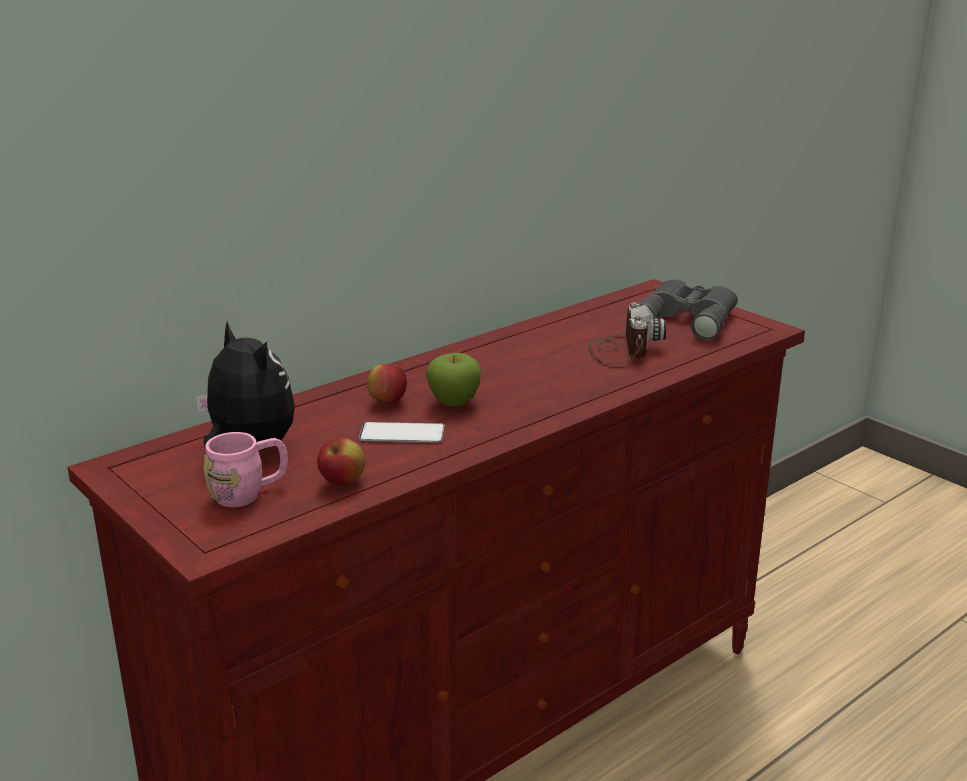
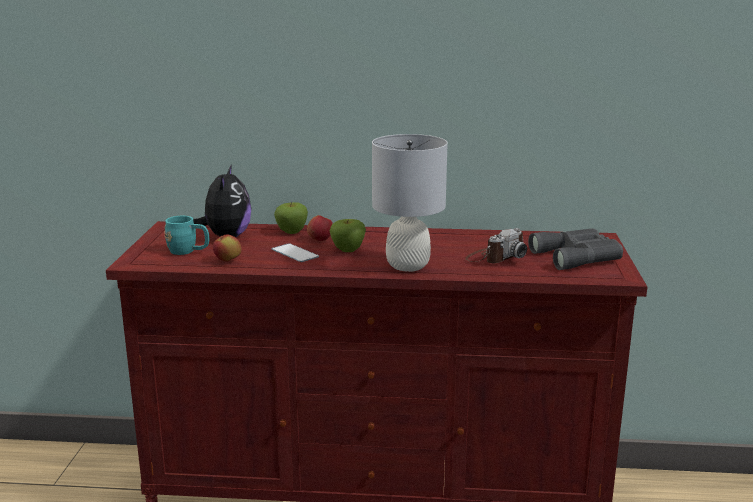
camera: 45 degrees right, 5 degrees down
pink mug [204,432,288,507] -> turquoise mug [164,216,209,255]
none -> apple [274,202,308,234]
none -> grey table lamp [372,134,448,272]

